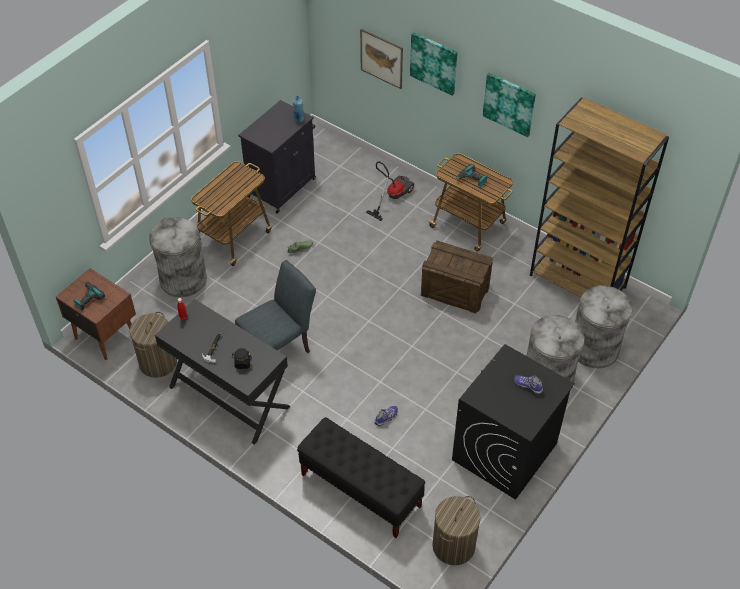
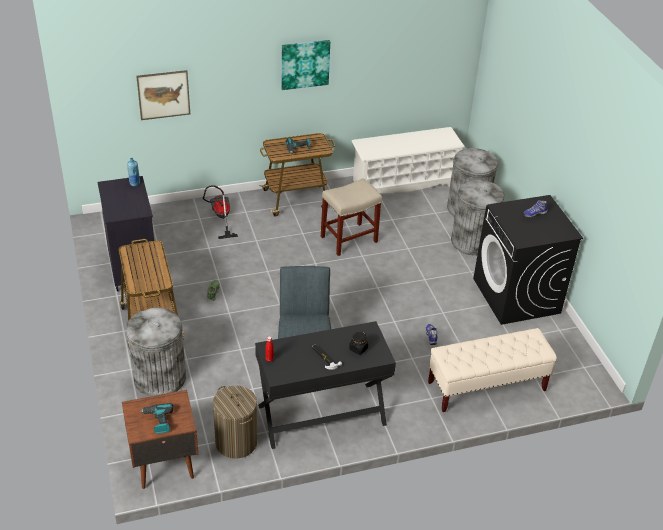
camera: 55 degrees left, 10 degrees down
black bench [297,417,425,538] -> beige bench [428,328,557,412]
picture [410,32,458,96] -> none
crate [421,240,493,314] -> beige stool [321,178,382,256]
laundry basket [432,496,481,565] -> none
brown bookcase [530,97,669,298] -> white shoe rack [352,127,465,193]

